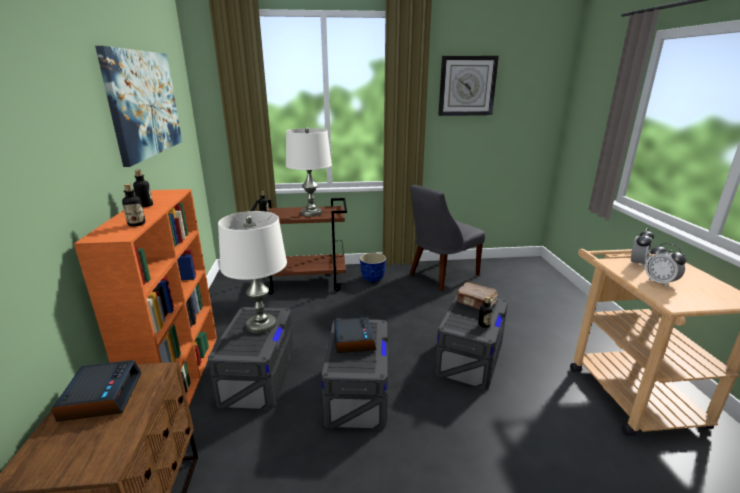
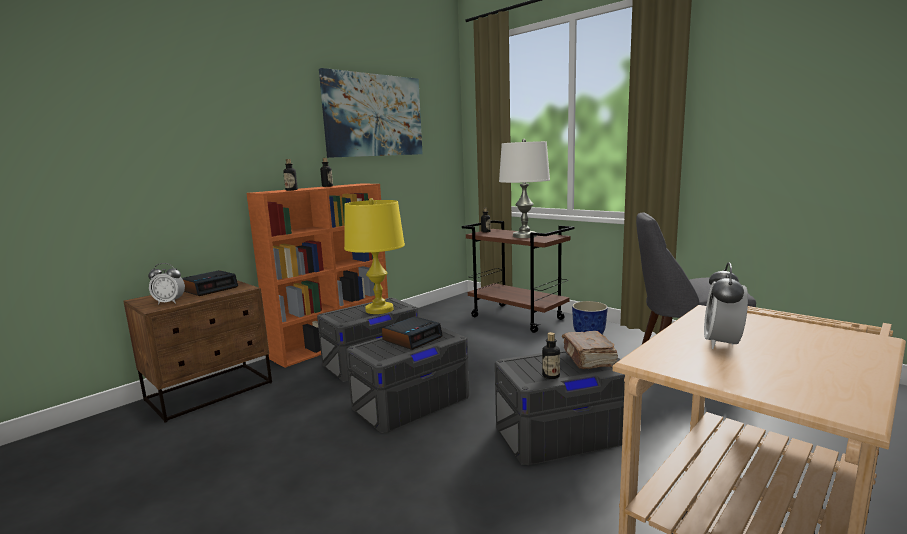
camera: 50 degrees right, 10 degrees down
white table lamp [218,211,287,334] -> yellow table lamp [344,198,405,314]
wall clock [438,56,499,116] -> none
alarm clock [631,228,654,268] -> alarm clock moved to [148,263,185,304]

